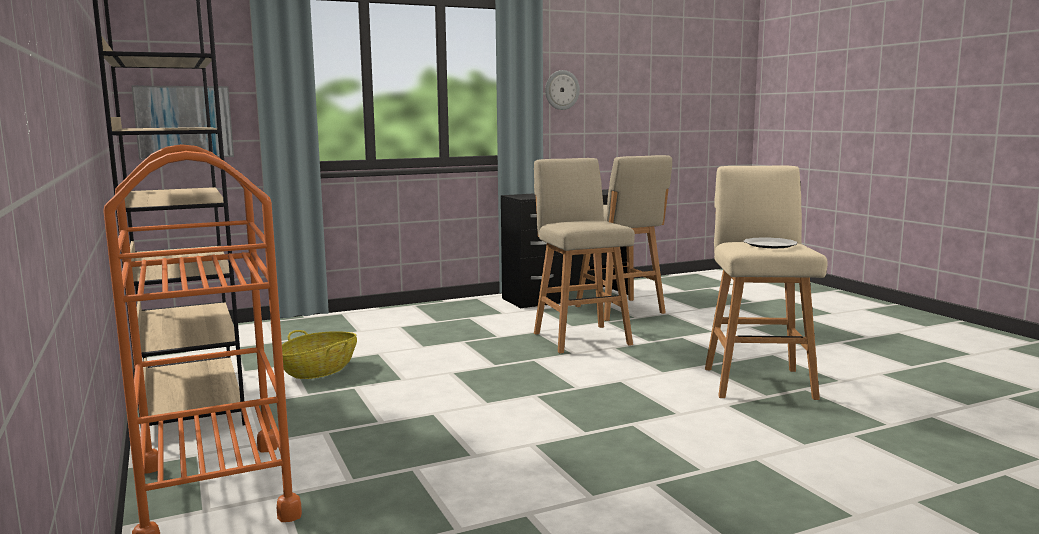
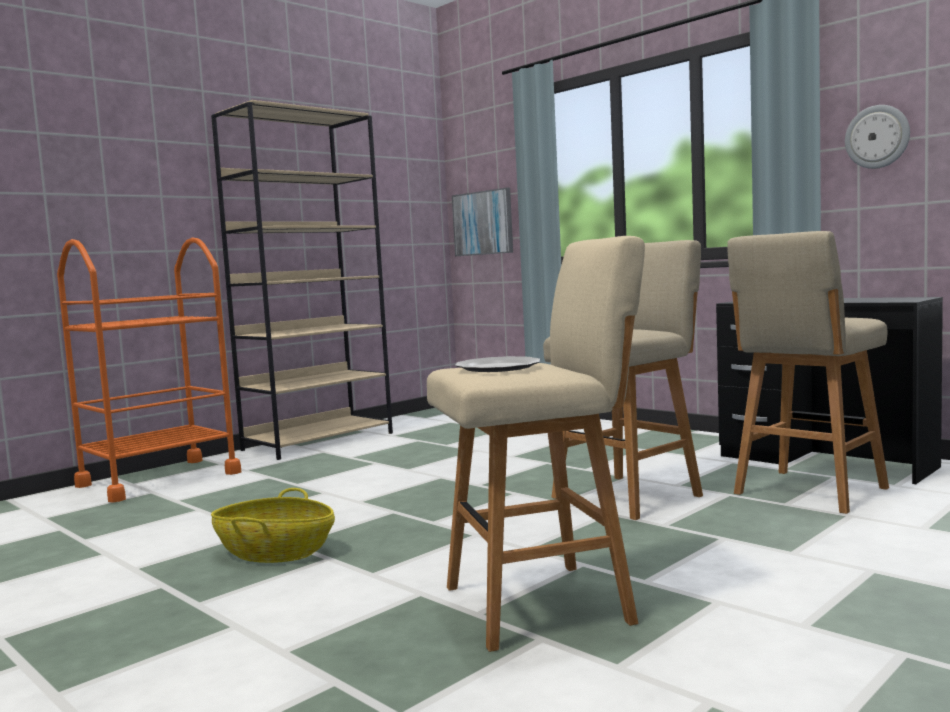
camera: 70 degrees right, 5 degrees down
basket [282,330,357,379] -> basket moved to [211,488,335,563]

